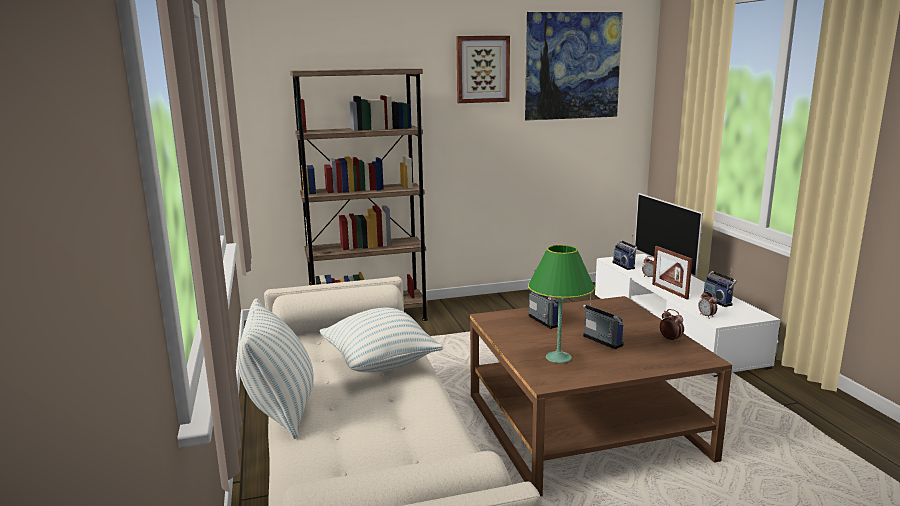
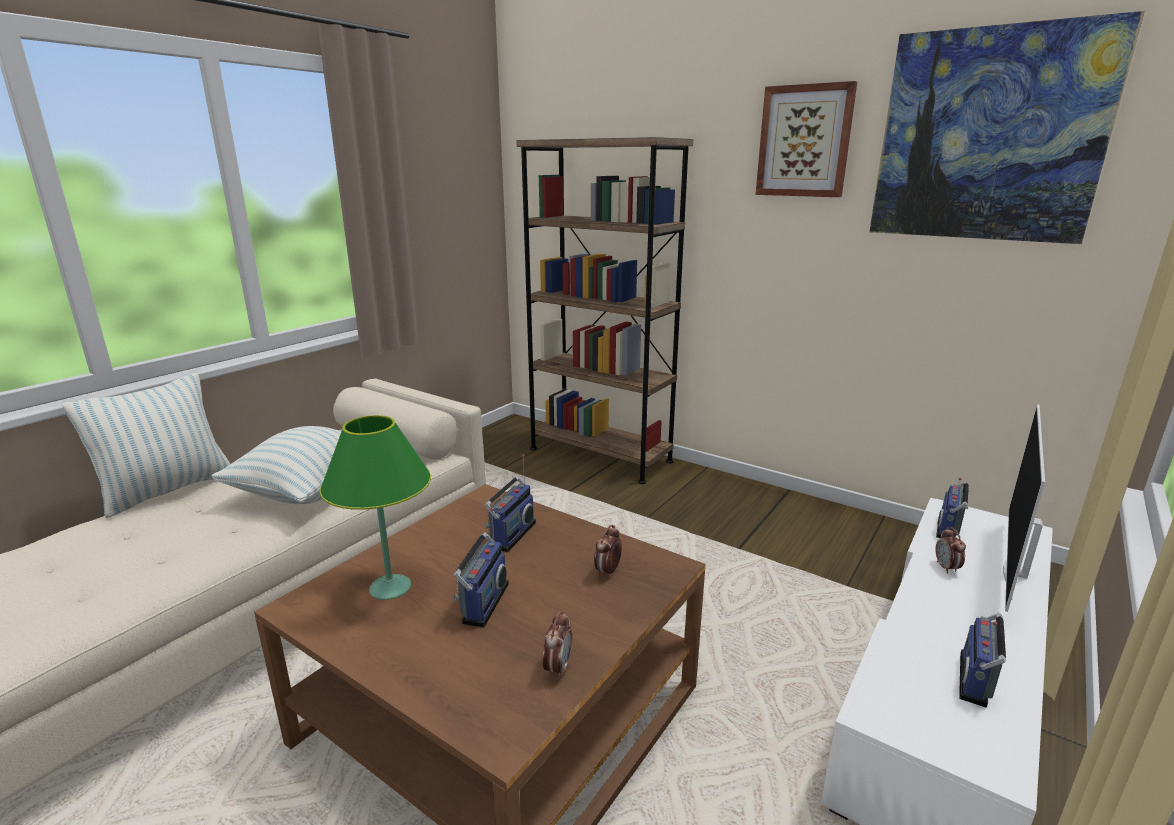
camera: 50 degrees right, 5 degrees up
picture frame [652,246,692,299] -> none
alarm clock [698,291,717,318] -> alarm clock moved to [594,525,622,578]

